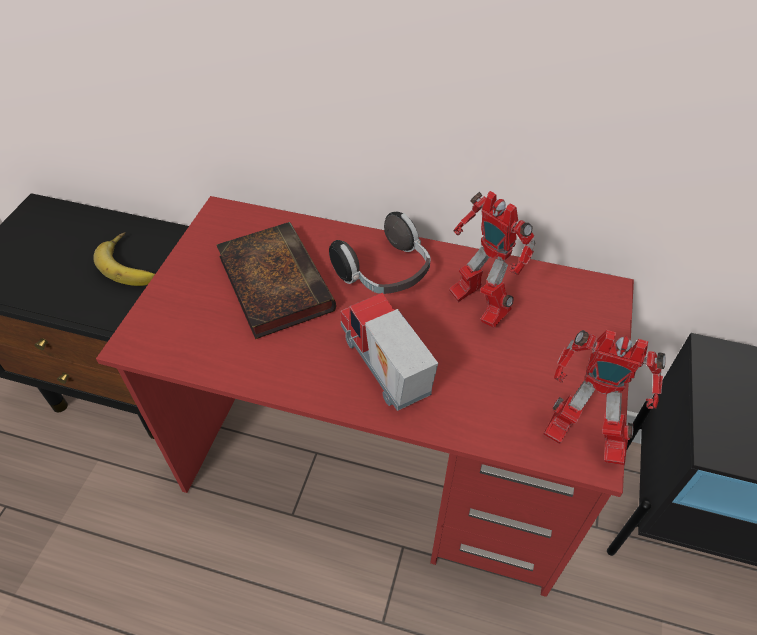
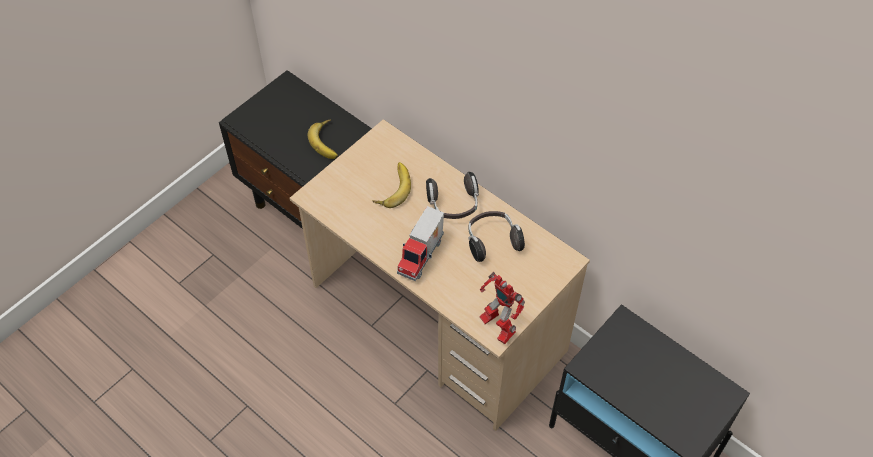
camera: 25 degrees right, 5 degrees up
red desk [96,196,634,597] -> beige desk [290,119,590,431]
book [217,222,336,339] -> banana [372,162,411,208]
toy truck [341,293,438,411] -> toy truck turned 150 degrees counterclockwise [397,206,444,281]
toy robot [449,191,536,328] -> headphones [468,211,525,262]

